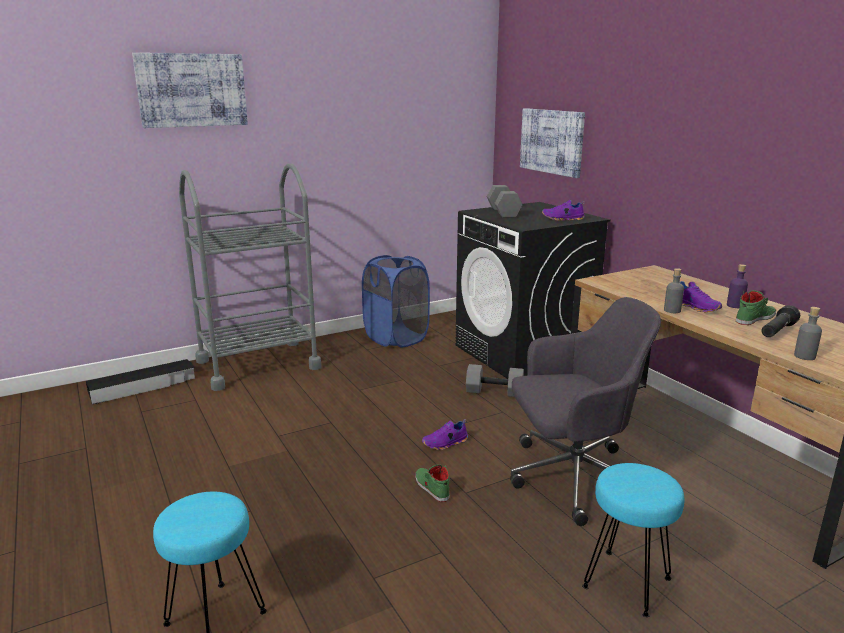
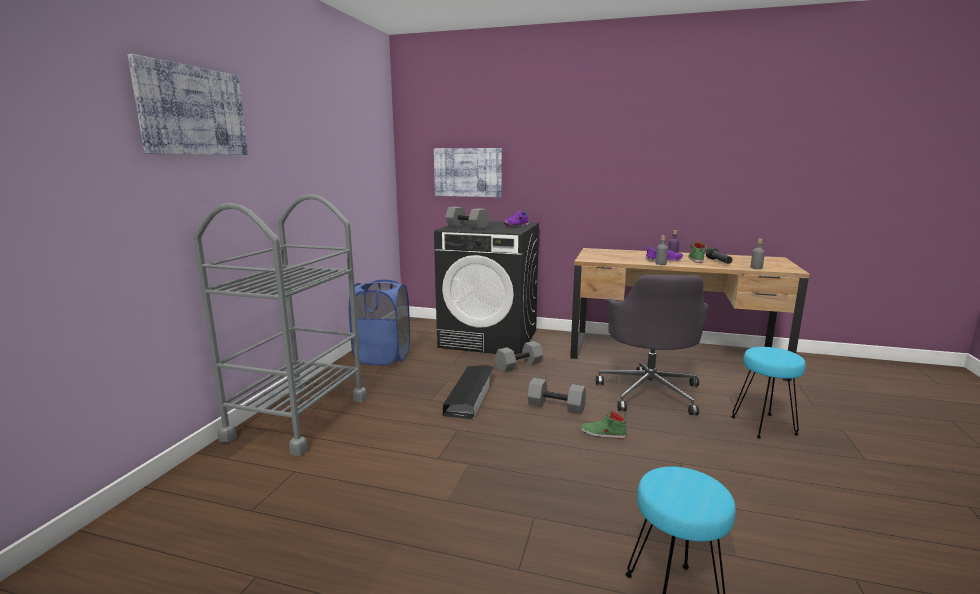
camera: 45 degrees left, 5 degrees down
black storage box [86,359,195,405] -> black storage box moved to [443,365,494,420]
purple shoe [422,419,468,450] -> grey dumbbell [527,378,586,414]
grey office chair [510,297,661,526] -> grey office chair turned 150 degrees clockwise [596,275,708,415]

